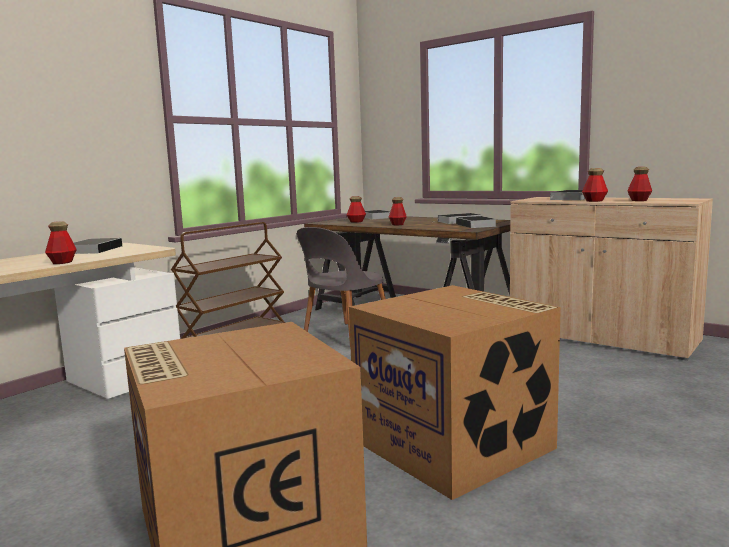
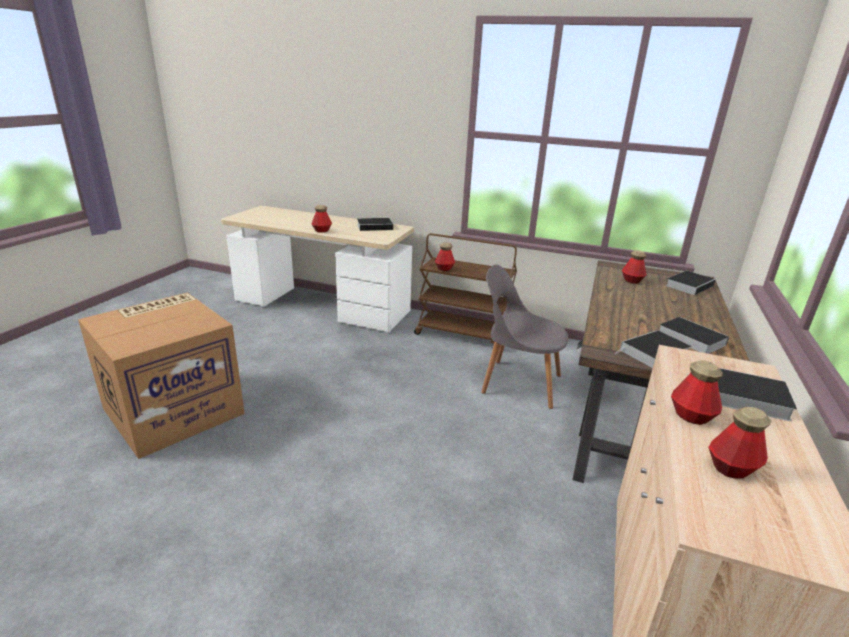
camera: 70 degrees right, 15 degrees up
cardboard box [349,285,561,500] -> none
bottle [389,197,407,225] -> bottle moved to [435,243,455,271]

